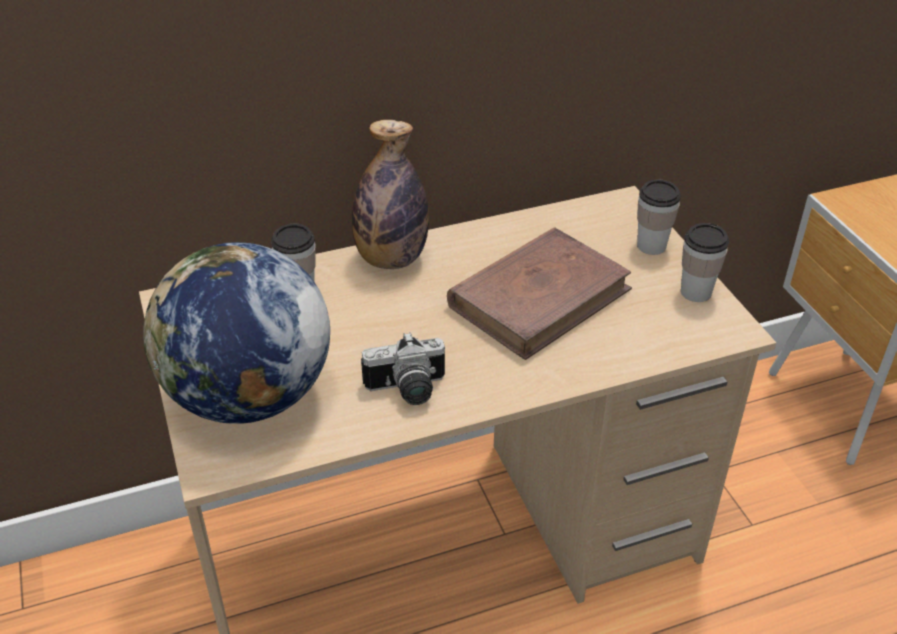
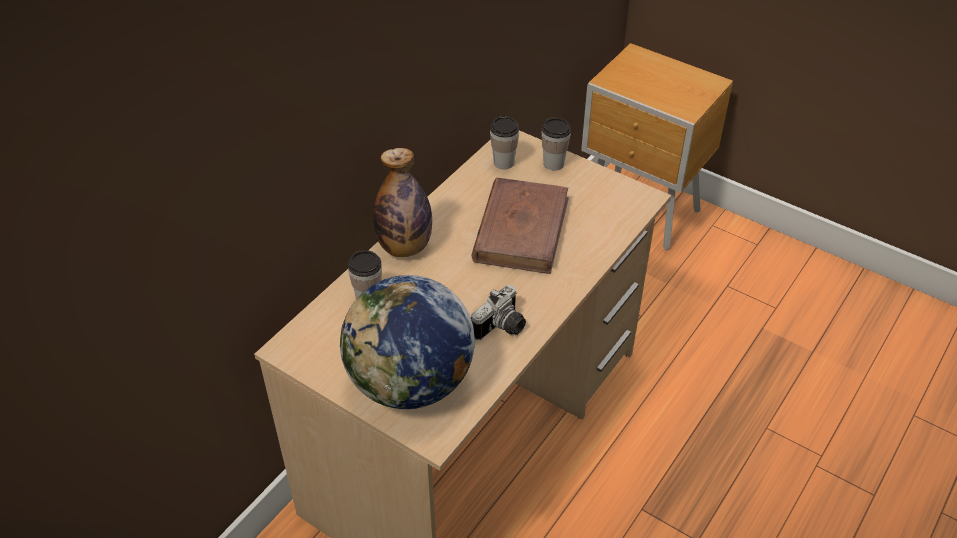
camera: 35 degrees left, 5 degrees up
cup [681,223,729,302] -> cup moved to [490,116,519,170]

